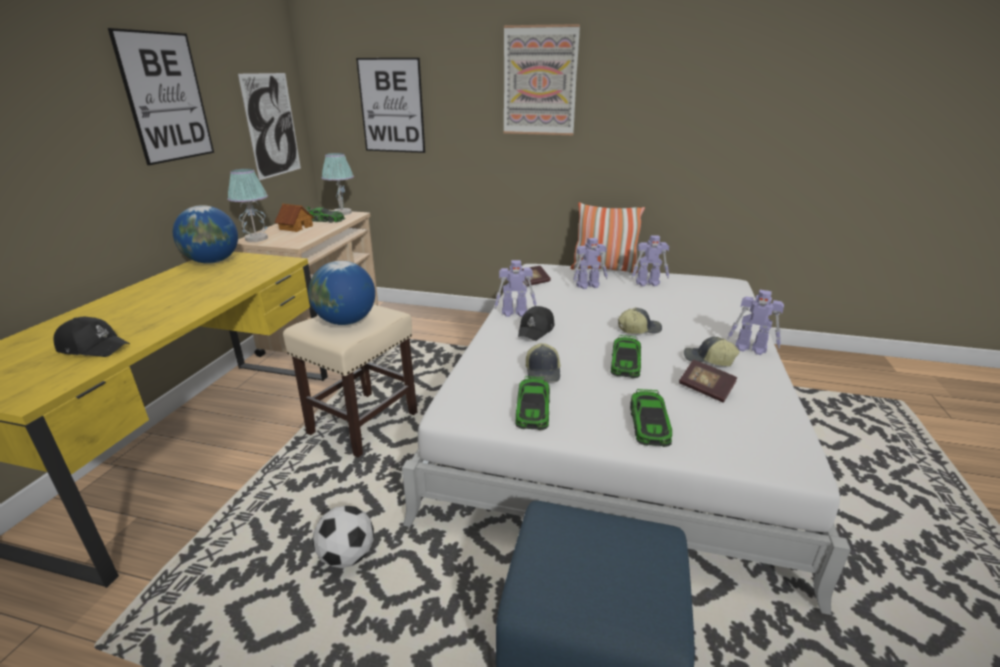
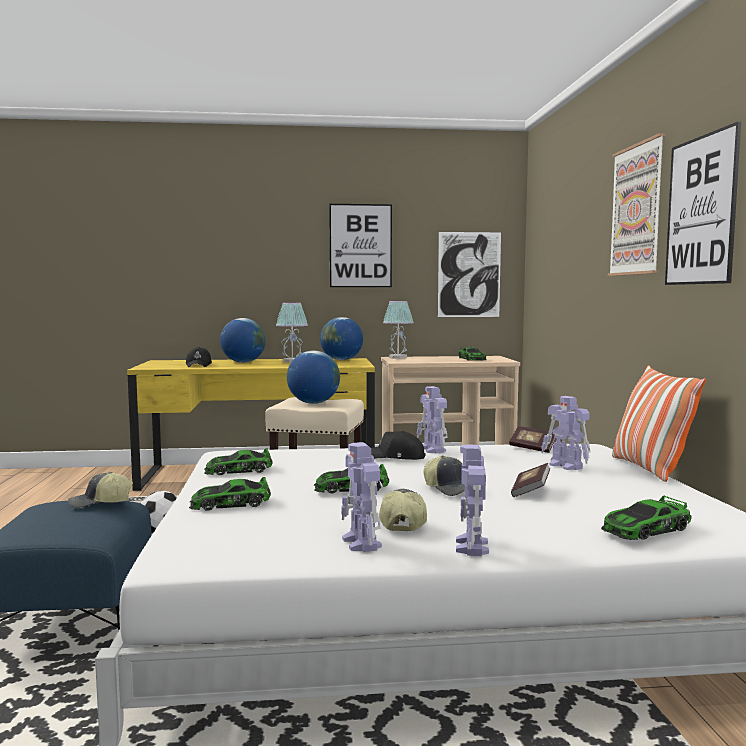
camera: 70 degrees right, 20 degrees down
toy house [275,203,314,232] -> none
table lamp [322,153,354,215] -> table lamp moved to [276,303,308,363]
picture [356,58,425,153] -> picture moved to [665,121,741,285]
cap [526,343,561,382] -> cap moved to [68,472,133,508]
toy robot [631,235,669,286] -> toy robot moved to [341,442,382,552]
book [679,360,738,403] -> book moved to [511,463,550,497]
none -> globe [220,318,266,363]
none -> toy car [601,496,692,540]

